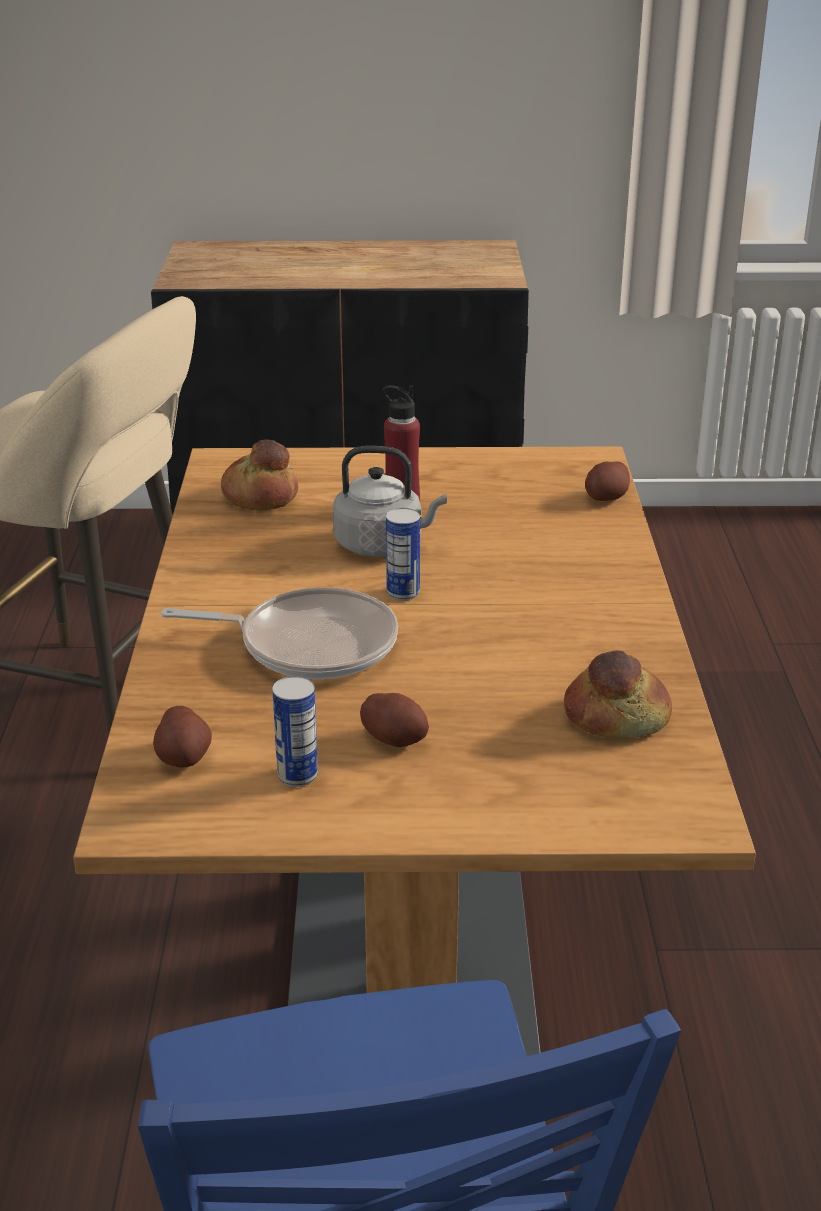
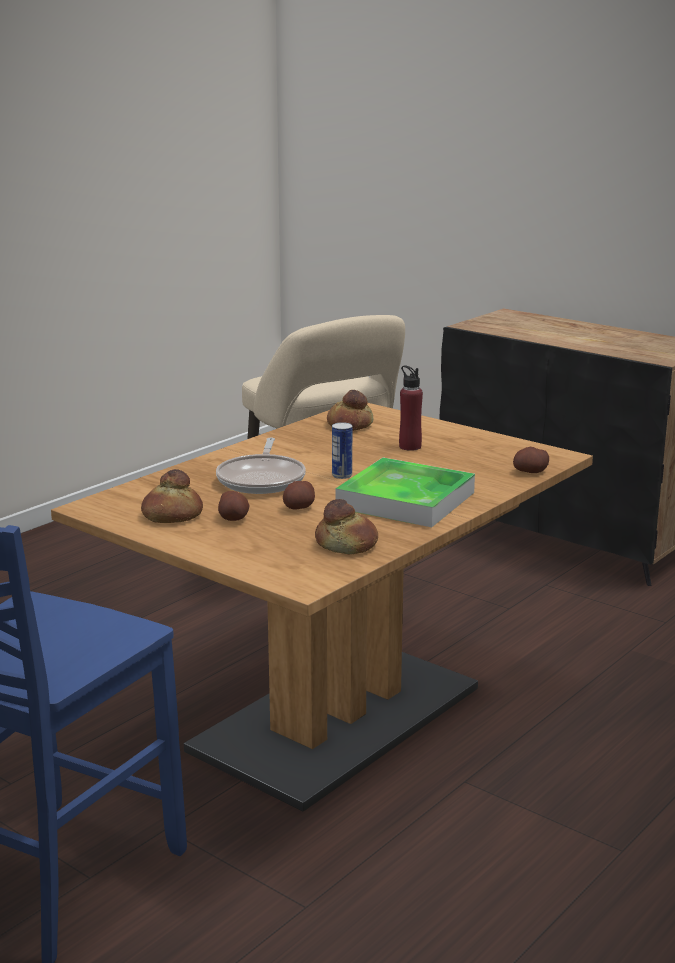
camera: 40 degrees right, 10 degrees down
potato [153,706,212,767] -> potato moved to [283,481,315,509]
frying pan [161,587,398,679] -> frying pan turned 45 degrees clockwise [216,438,306,494]
can [272,676,318,787] -> bread [141,469,203,523]
grey kettle [333,446,447,557] -> none
none -> tray [335,458,475,527]

